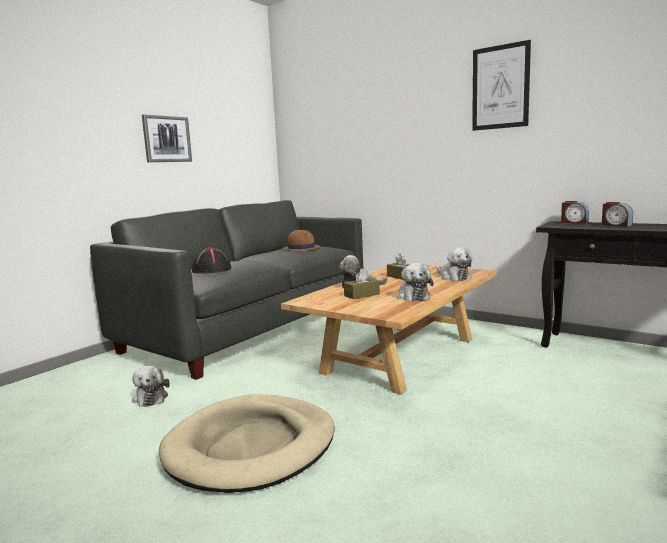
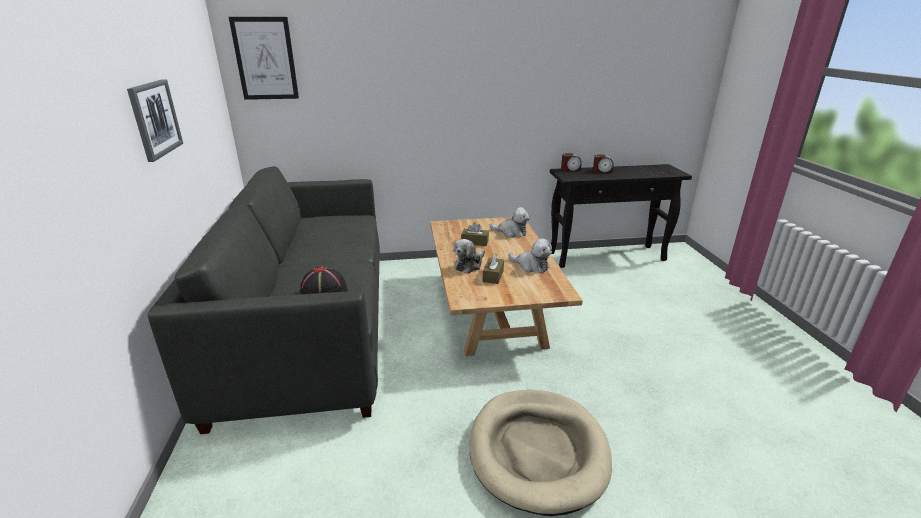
camera: 45 degrees left, 15 degrees up
plush toy [132,366,170,407] -> none
brown hat [283,230,320,252] -> none
picture [472,40,531,131] -> picture moved to [229,17,299,100]

